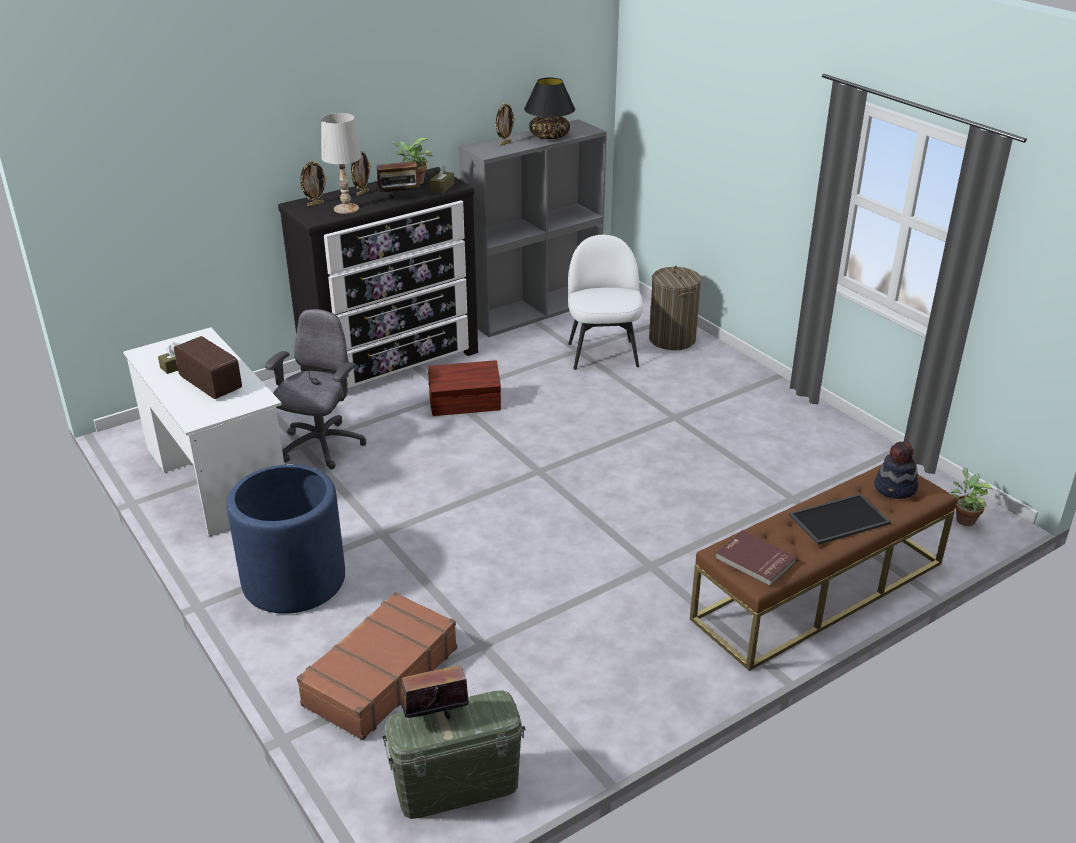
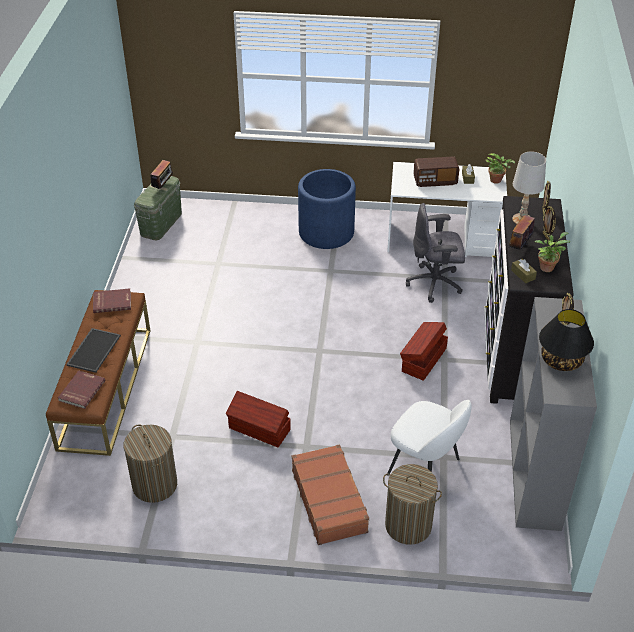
camera: 130 degrees right, 10 degrees up
grey office chair [265,309,366,469] -> grey office chair turned 120 degrees clockwise [406,203,465,303]
brown suitcase [297,592,457,740] -> brown suitcase moved to [292,444,369,545]
hat [874,441,919,499] -> red book [58,370,105,409]
potted plant [951,467,993,526] -> potted plant moved to [486,153,515,184]
none -> laundry basket [124,425,177,503]
none -> brown storage box [226,391,291,447]

